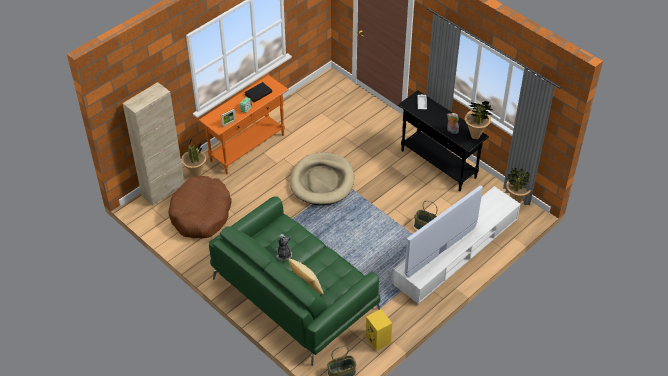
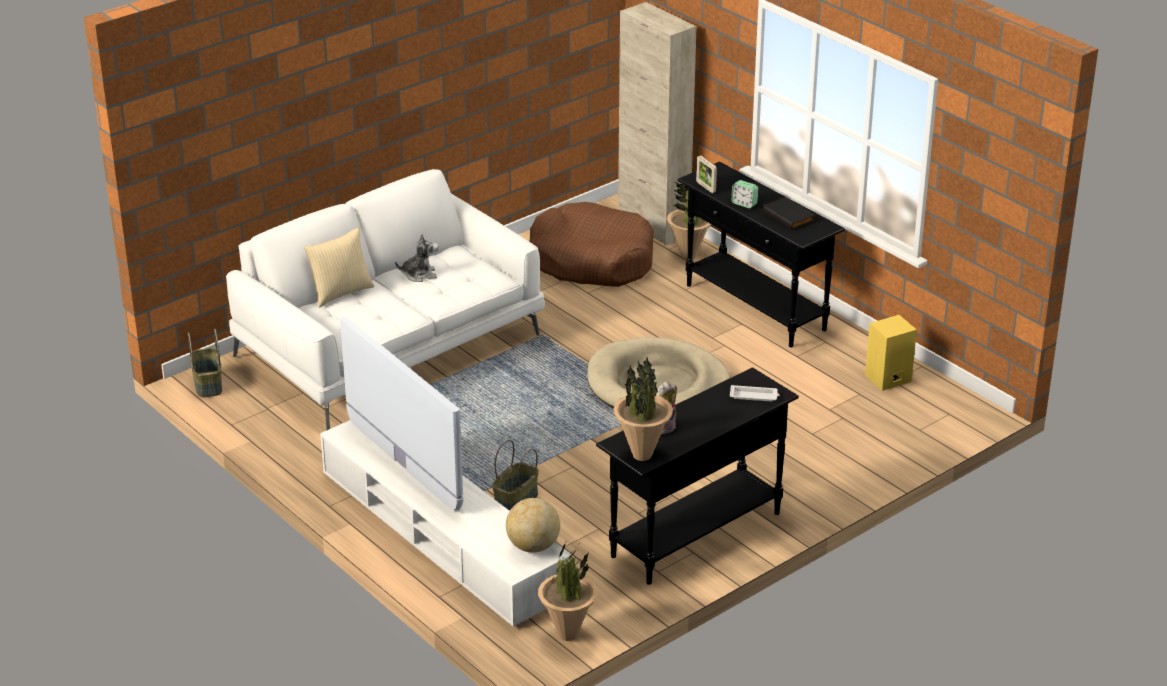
camera: 95 degrees right, 15 degrees down
orange console table [199,75,289,174] -> black console table [678,162,845,347]
green sofa [209,196,381,366] -> white sofa [226,169,545,430]
yellow speaker [365,309,392,351] -> yellow speaker moved to [865,315,917,391]
none -> globe [506,498,560,553]

